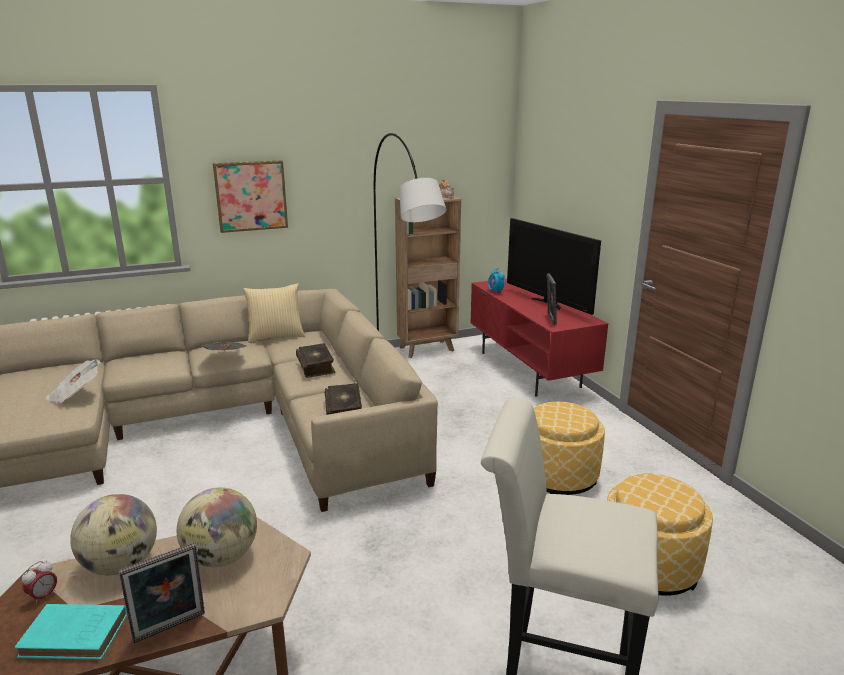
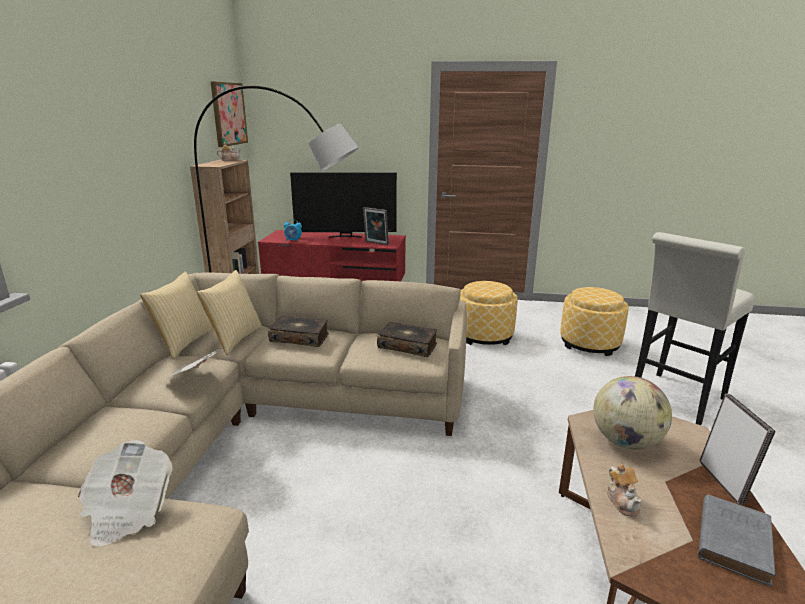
camera: 60 degrees left, 0 degrees up
turquoise book [14,604,127,660] -> grey book [698,495,775,586]
alarm clock [22,560,57,605] -> none
globe [70,494,157,576] -> teapot [607,464,642,516]
picture [213,161,288,233] -> picture moved to [210,81,248,147]
none -> pillow [197,270,262,355]

